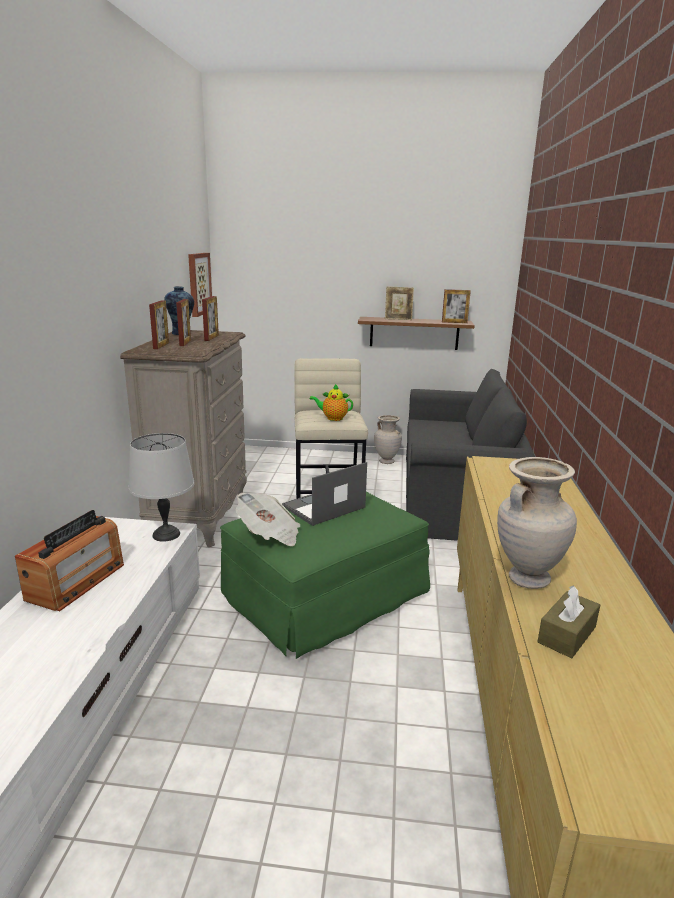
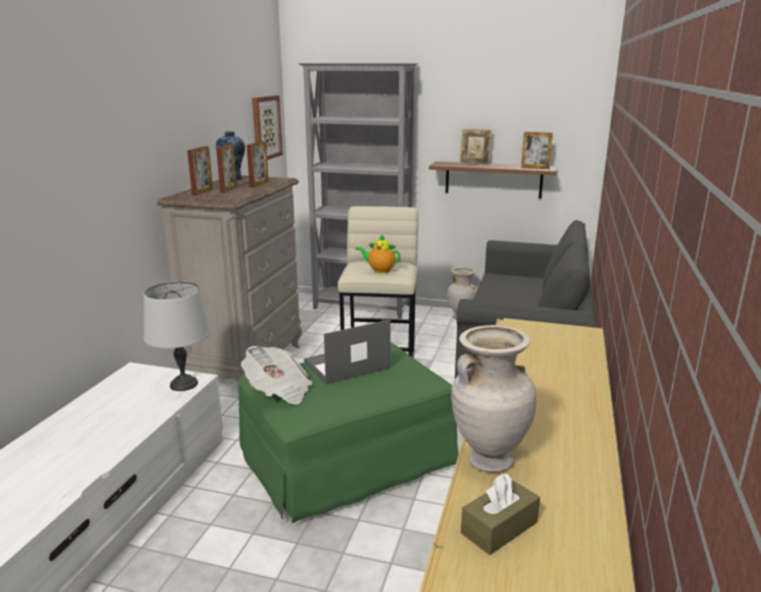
camera: 10 degrees right, 0 degrees up
radio [15,510,124,611] -> none
none -> grey bookcase [298,63,418,319]

